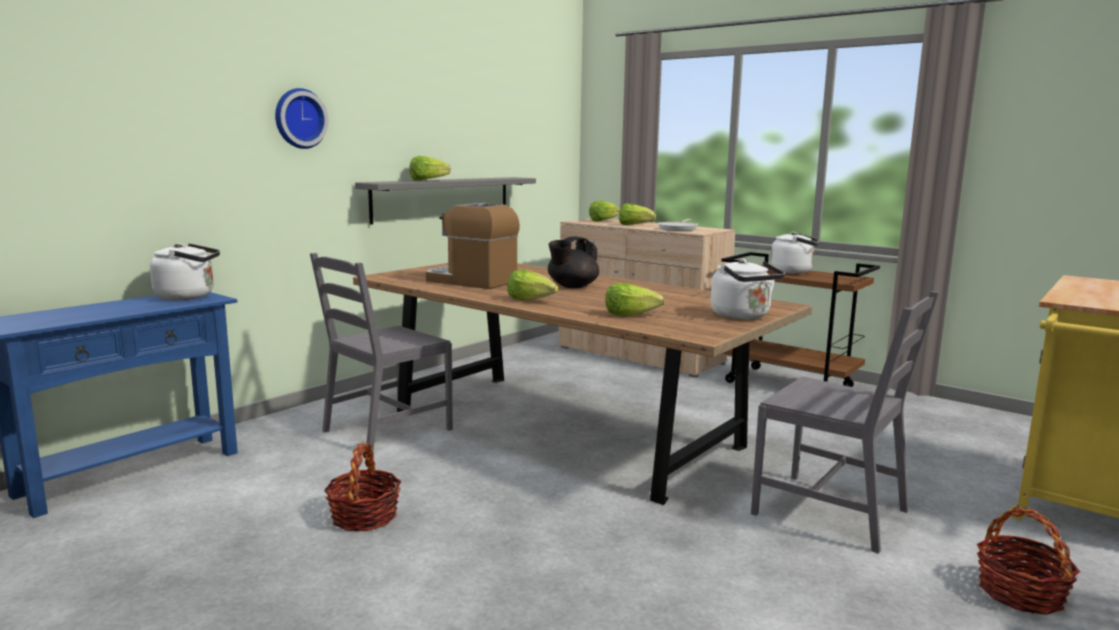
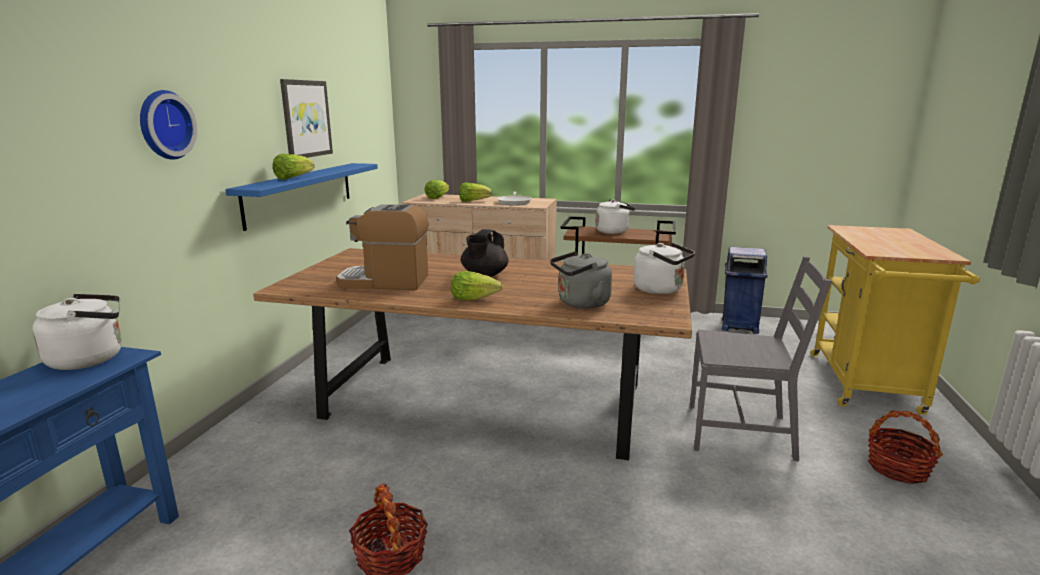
camera: 25 degrees left, 5 degrees up
grey chair [310,253,453,455] -> none
grey shelf [355,177,536,225] -> blue shelf [225,163,378,231]
lettuce [605,283,665,316] -> grey kettle [550,251,612,309]
none -> picture [280,79,333,158]
none -> blue trash can [722,247,768,334]

